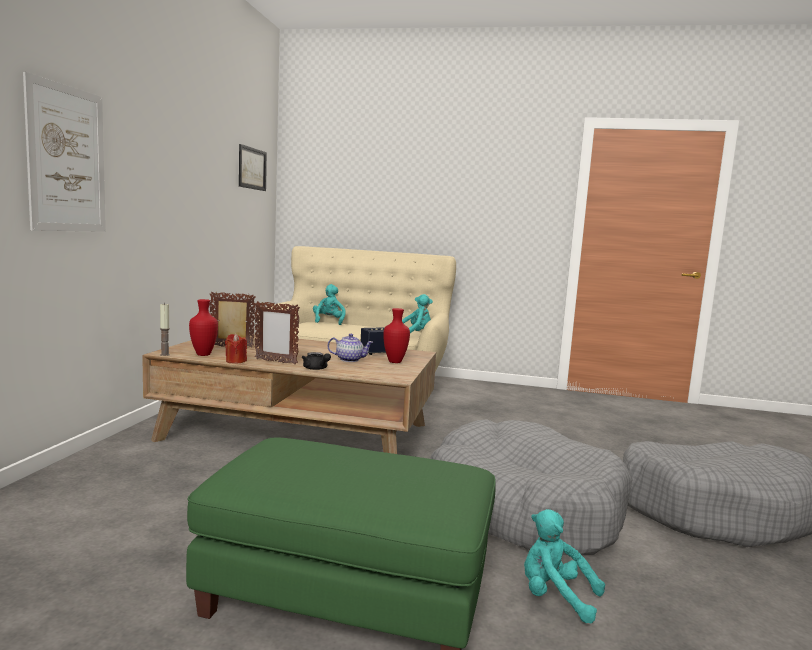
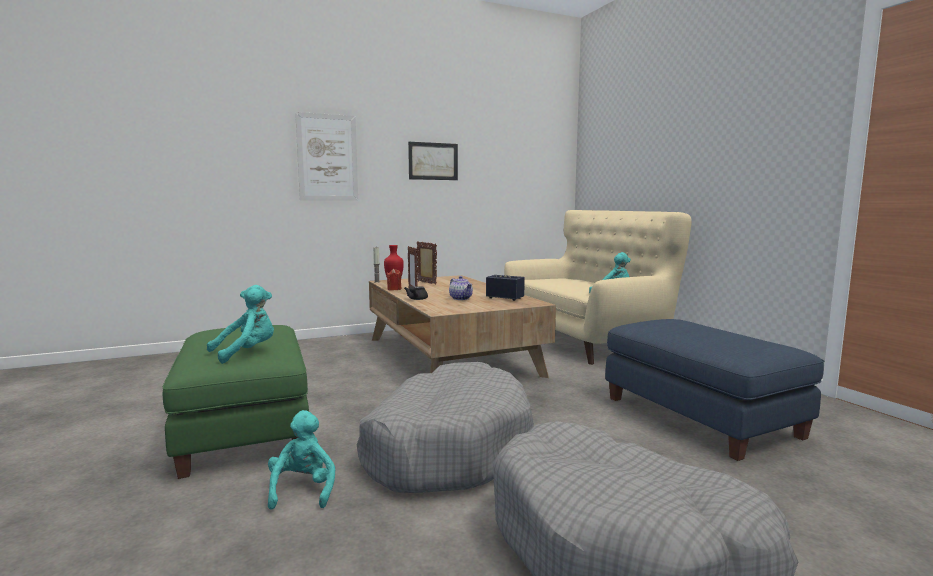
camera: 55 degrees right, 0 degrees up
picture [239,144,267,191] -> picture moved to [408,142,458,180]
turquoise plush toy [313,284,346,325] -> turquoise plush toy moved to [207,285,274,364]
red vase [383,308,410,363] -> none
none -> blue ottoman [605,319,824,461]

